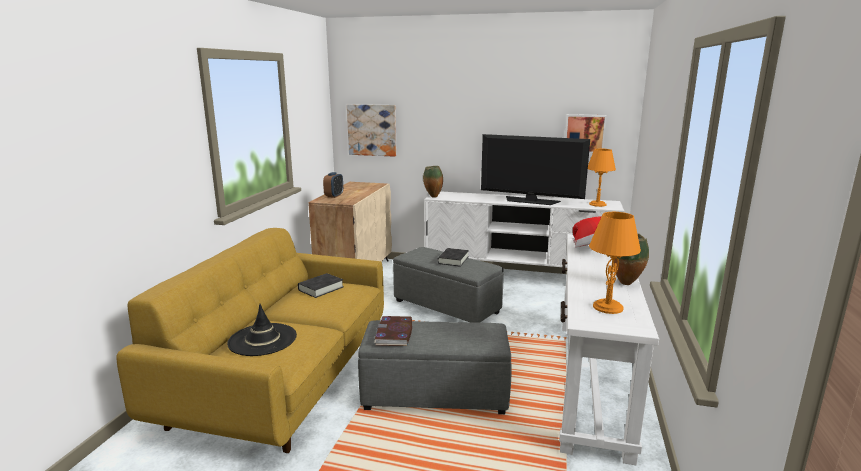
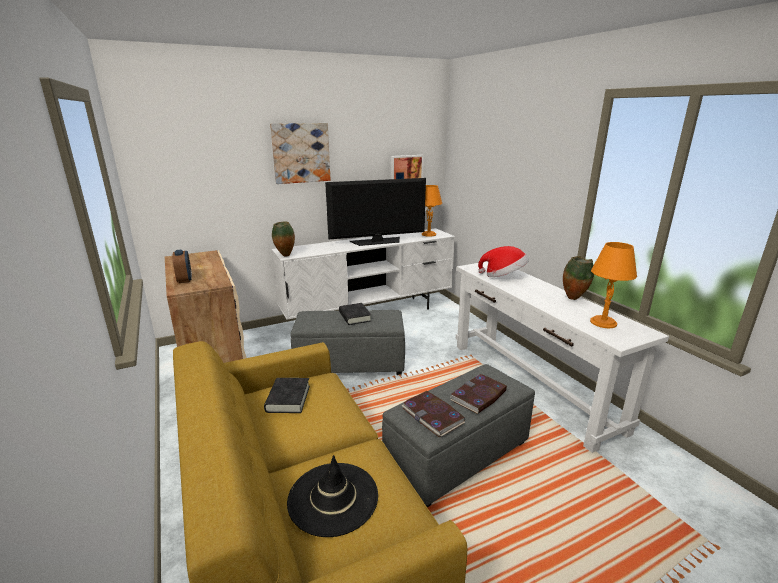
camera: 40 degrees left, 5 degrees up
picture [347,104,397,157] -> picture moved to [270,123,331,184]
none -> book [450,374,507,414]

